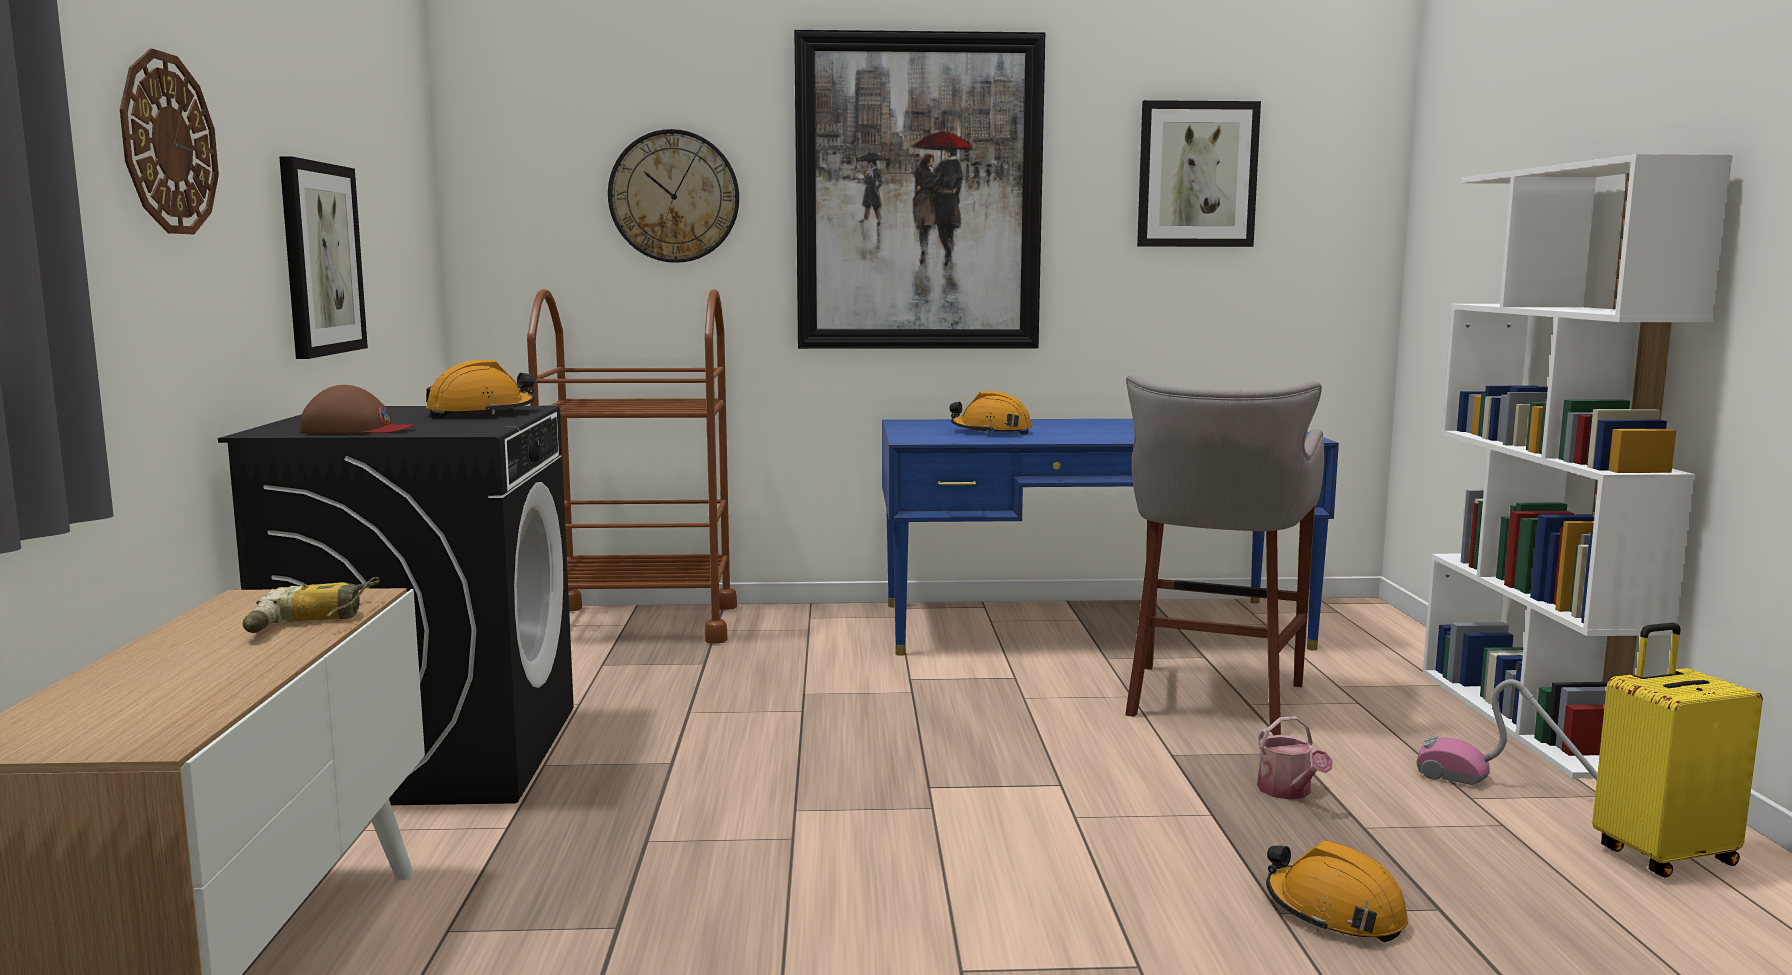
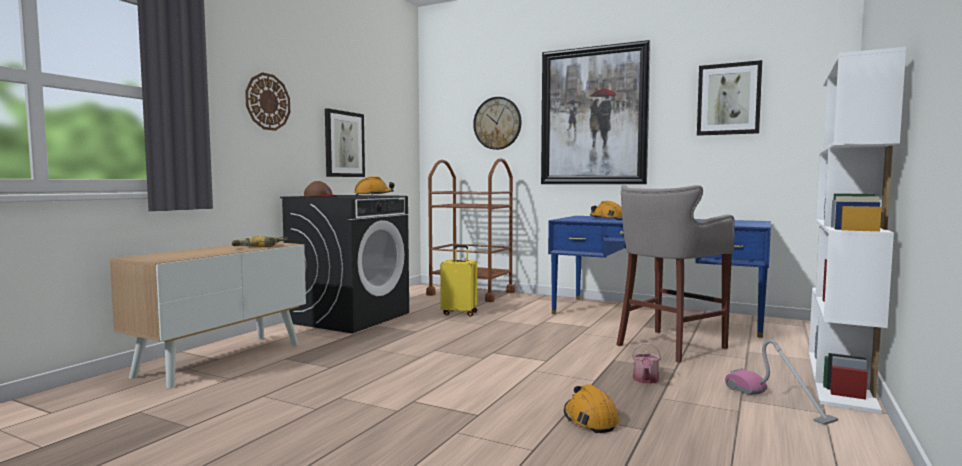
camera: 30 degrees right, 5 degrees down
yellow suitcase [1592,623,1763,878] -> yellow suitcase moved to [440,245,477,316]

